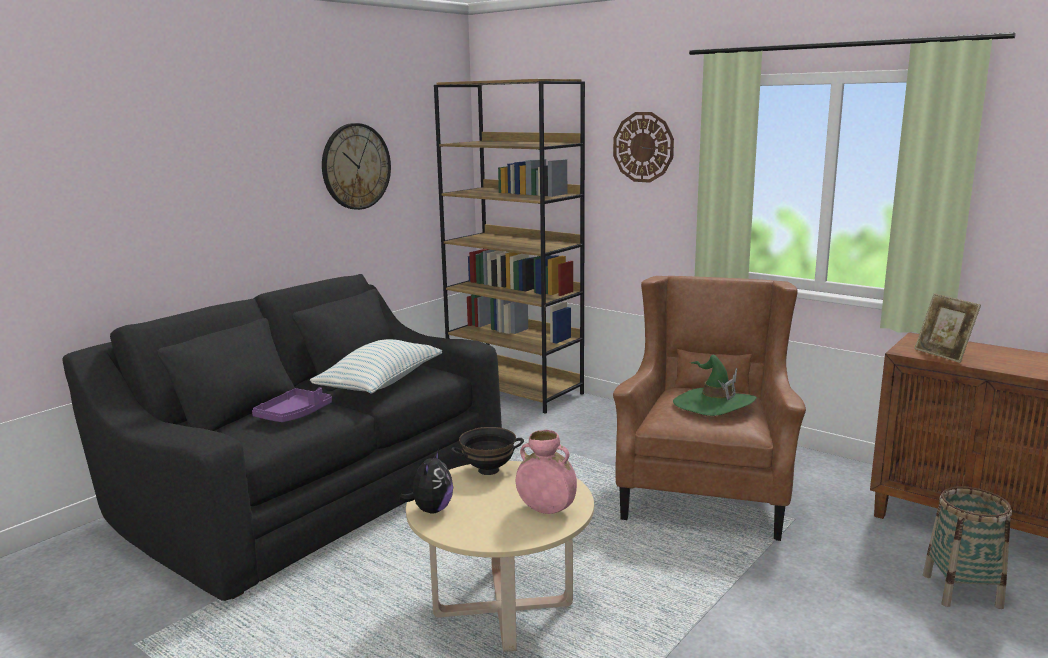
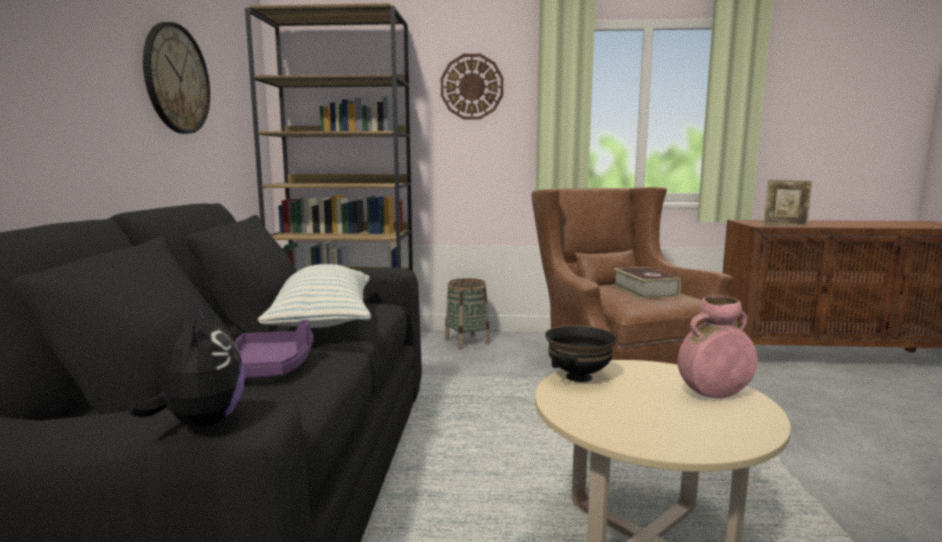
camera: 35 degrees left, 5 degrees down
plush toy [399,449,453,513] -> plush toy moved to [128,303,245,427]
green hat [673,355,757,416] -> book [613,267,681,299]
basket [923,486,1012,609] -> basket moved to [445,278,490,349]

